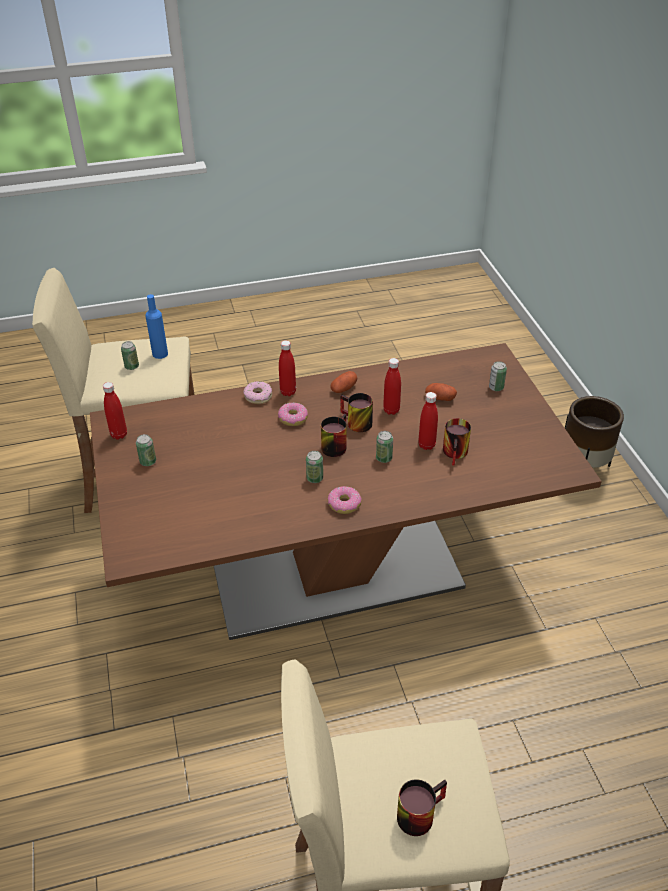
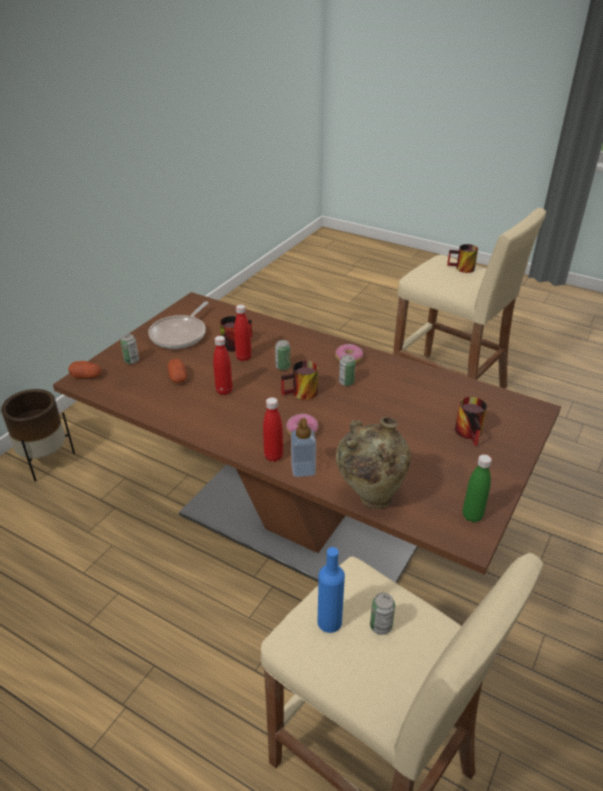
camera: 135 degrees left, 5 degrees down
red bottle [103,382,127,440] -> green bottle [463,454,492,522]
can [136,434,156,466] -> none
donut [244,382,272,404] -> soap dispenser [291,418,316,477]
potato [330,371,357,393] -> potato moved to [68,361,101,379]
mug [340,393,373,432] -> mug moved to [455,397,487,446]
none -> frying pan [148,301,209,349]
none -> beige vase [336,417,411,509]

